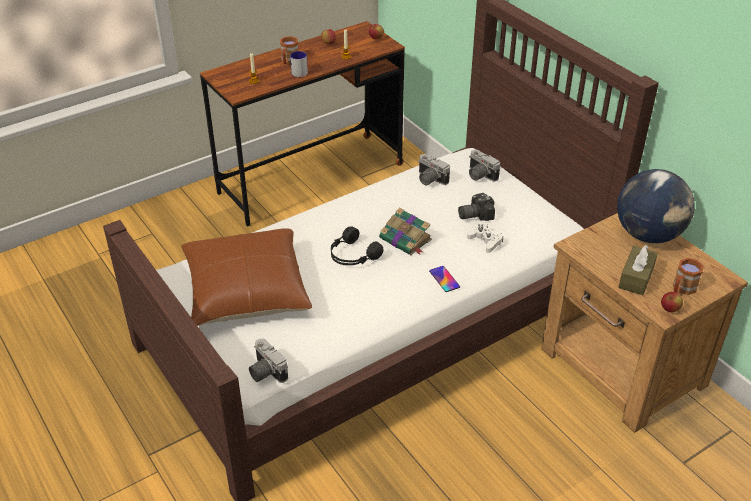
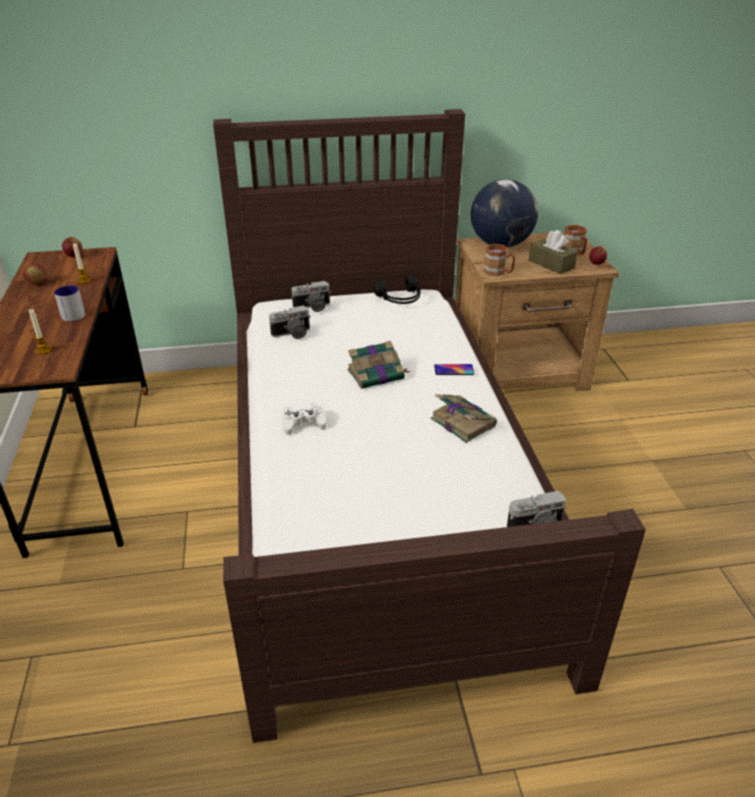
camera: 65 degrees left, 5 degrees down
brown pillow [181,228,312,326] -> none
brown mug [280,36,299,64] -> brown mug moved to [484,244,515,276]
black headphones [331,227,384,265] -> black headphones moved to [373,275,421,304]
camera [458,193,495,221] -> none
white game controller [467,223,503,253] -> white game controller moved to [281,403,326,435]
none -> book [431,394,497,443]

